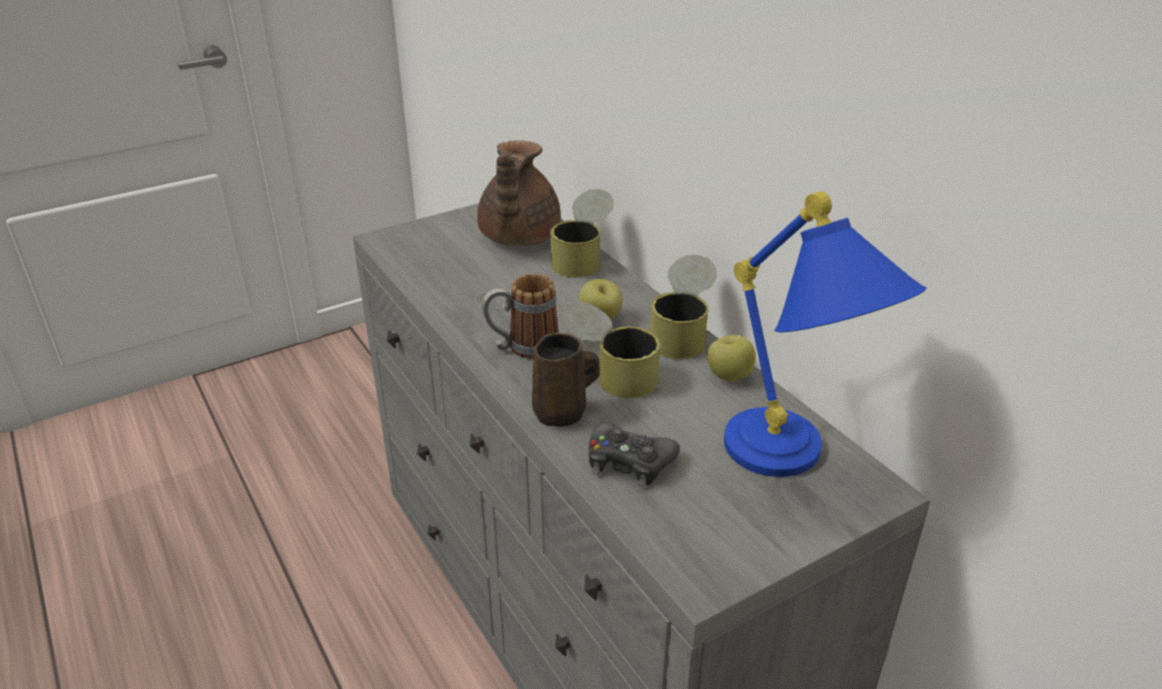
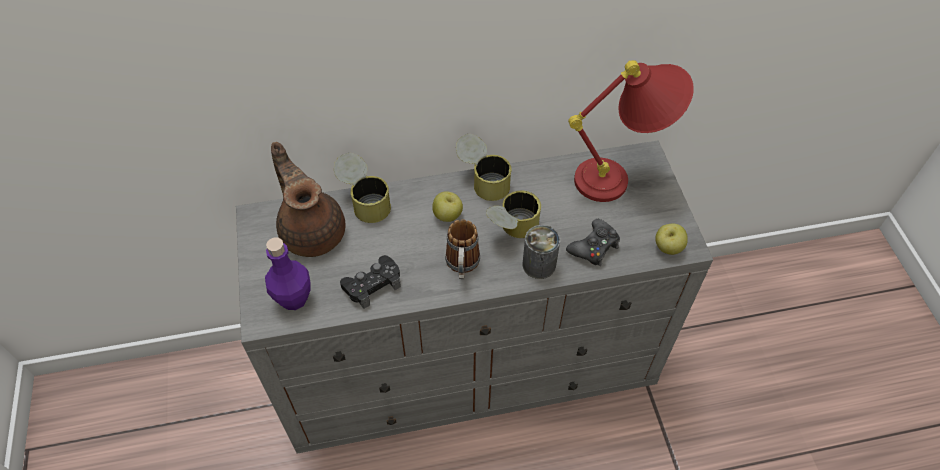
camera: 70 degrees left, 20 degrees up
brown teapot [477,140,561,246] -> brown teapot turned 150 degrees counterclockwise [271,142,346,257]
brown mug [532,333,600,426] -> can [523,225,560,279]
apple [707,335,756,382] -> apple moved to [655,223,688,255]
blue table lamp [724,191,927,477] -> red table lamp [568,60,694,202]
none -> purple bottle [265,237,311,310]
none -> black game controller [340,255,401,309]

